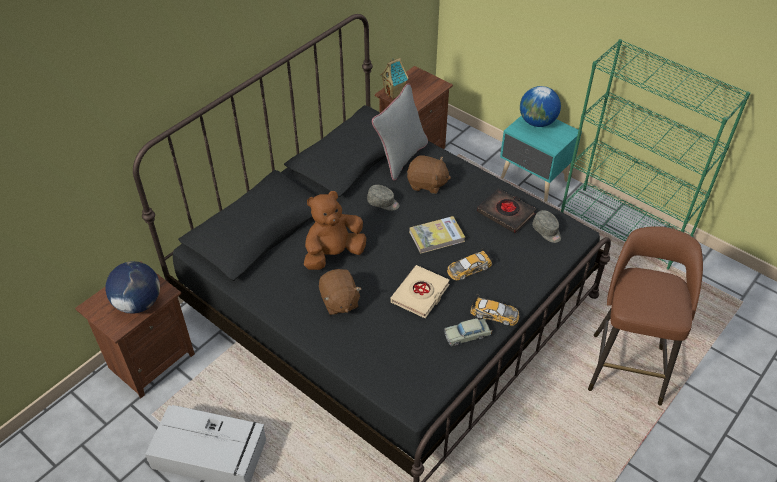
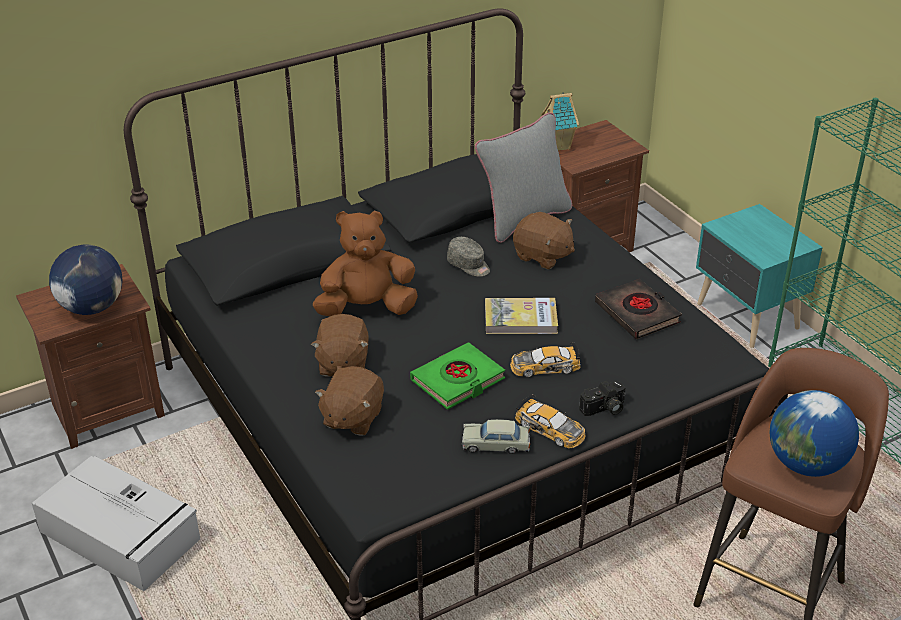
camera: 20 degrees right, 10 degrees down
beige book [390,265,450,318] -> green book [410,342,505,410]
globe [520,86,561,127] -> globe moved to [770,390,859,477]
grey cap [532,210,561,243] -> none
none -> brown plush toy [315,366,384,436]
none -> camera [579,381,626,416]

